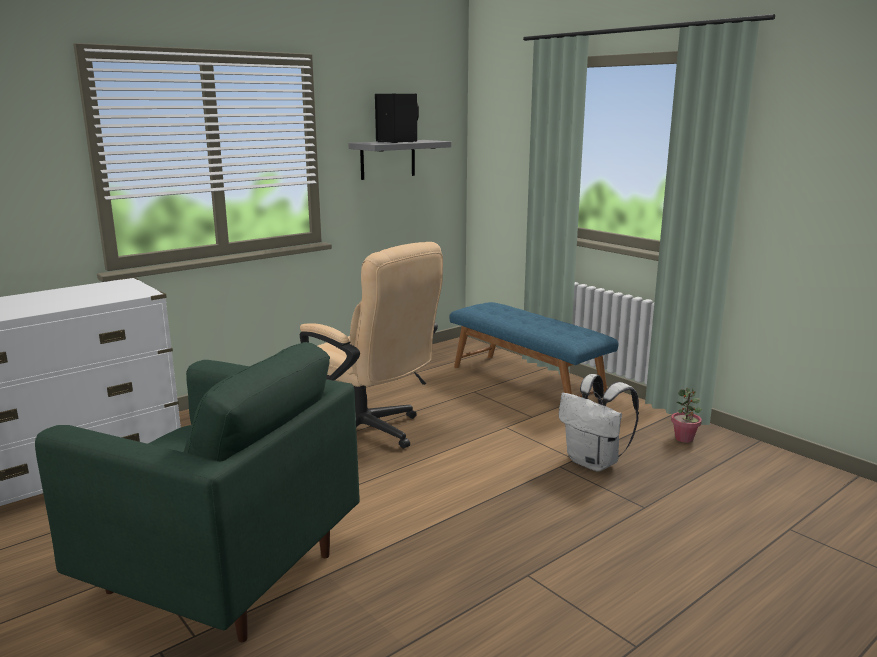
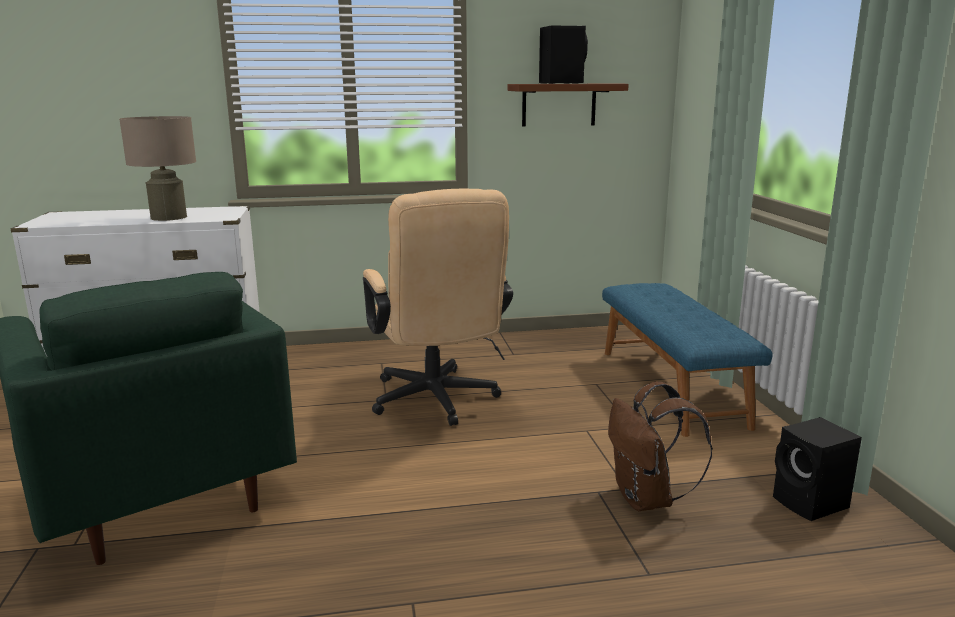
camera: 30 degrees right, 0 degrees up
grey shelf [348,140,451,180] -> brown shelf [508,84,629,127]
white backpack [558,374,639,472] -> brown backpack [608,382,713,511]
potted plant [671,388,702,443] -> black speaker [773,417,862,521]
none -> beige table lamp [119,116,196,221]

